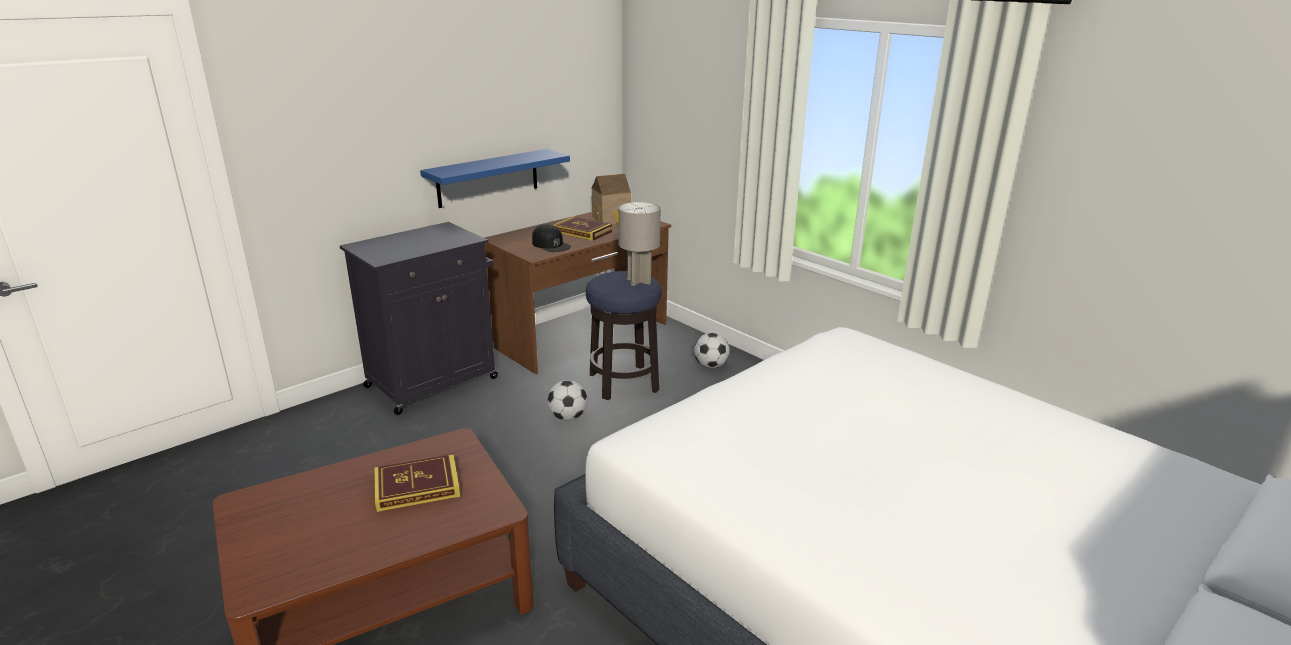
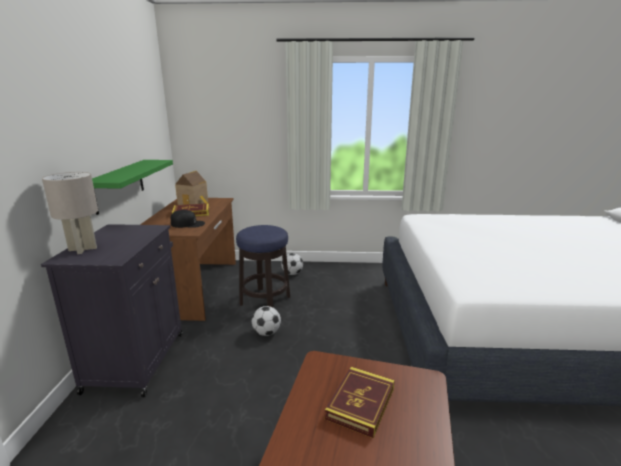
camera: 45 degrees left, 5 degrees down
blue shelf [420,149,570,208] -> green shelf [92,160,173,215]
grey table lamp [618,202,661,286] -> grey table lamp moved to [42,172,98,254]

